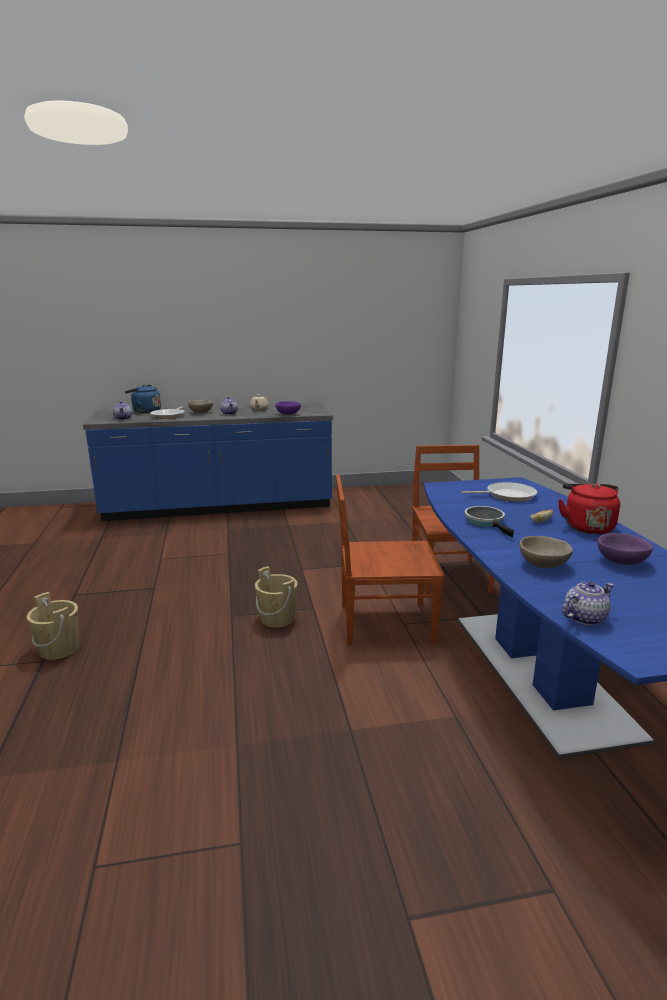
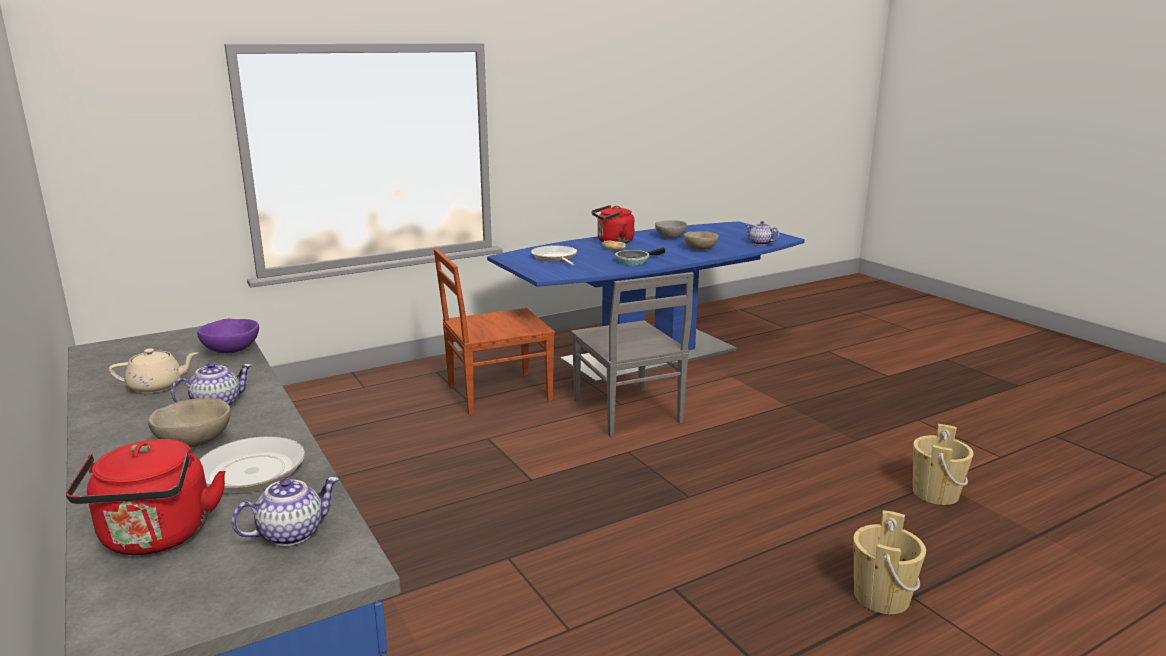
camera: 110 degrees left, 0 degrees up
blue kettle [125,385,161,413] -> red kettle [66,439,226,555]
beige bucket [255,566,298,628] -> beige bucket moved to [913,424,974,505]
brown chair [336,475,445,646] -> grey chair [571,272,694,437]
purple bowl [597,533,653,565] -> grey bowl [655,221,687,239]

